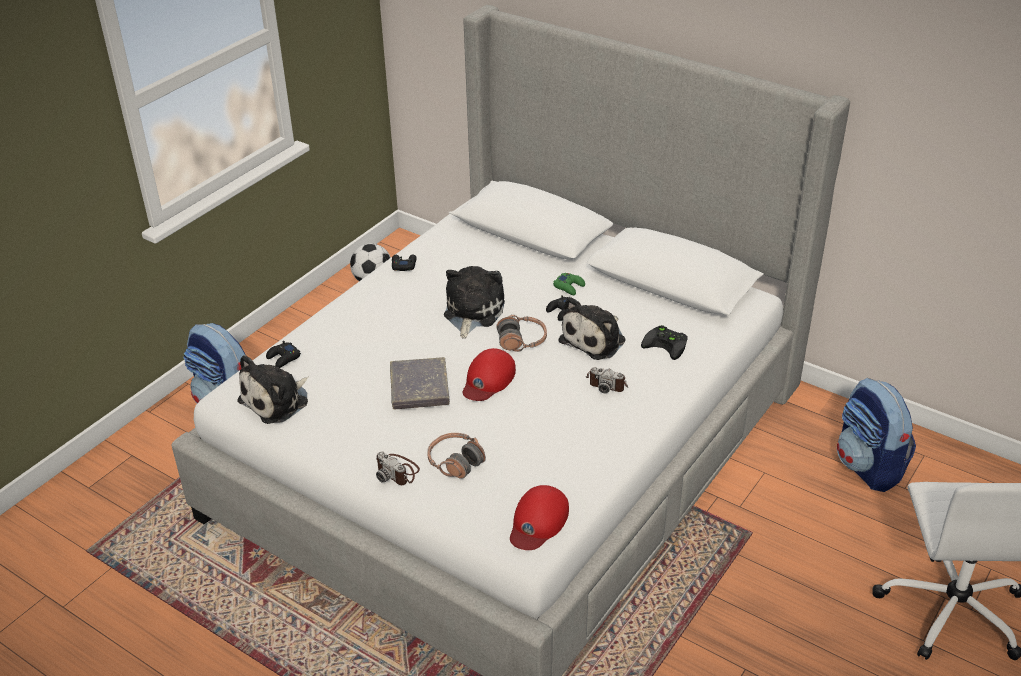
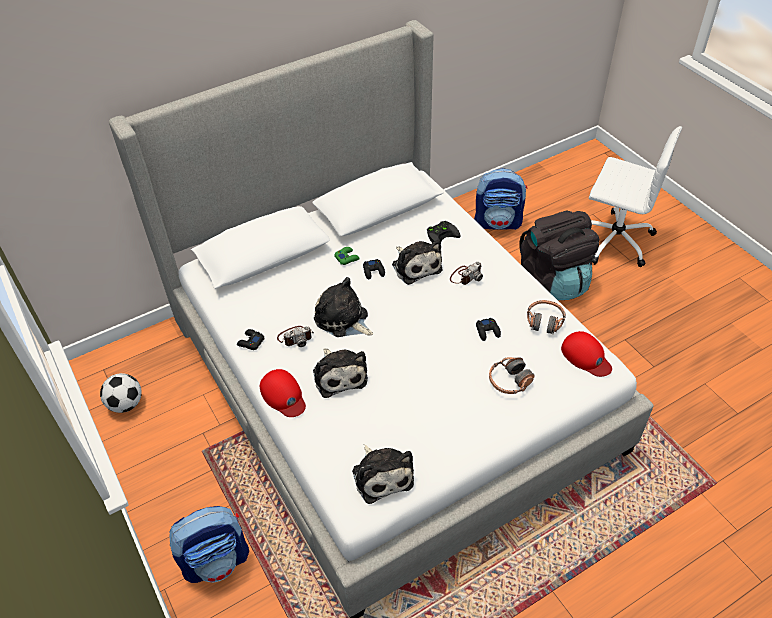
camera: 65 degrees left, 10 degrees up
black game controller [266,341,301,368] -> black game controller moved to [476,318,501,341]
camera [376,451,420,485] -> camera moved to [277,326,314,347]
grey book [390,357,450,409] -> none
red cap [462,348,516,401] -> red cap moved to [260,369,306,417]
headphones [496,315,547,352] -> headphones moved to [527,300,566,335]
none -> plush toy [313,348,368,398]
none -> black backpack [519,210,599,300]

